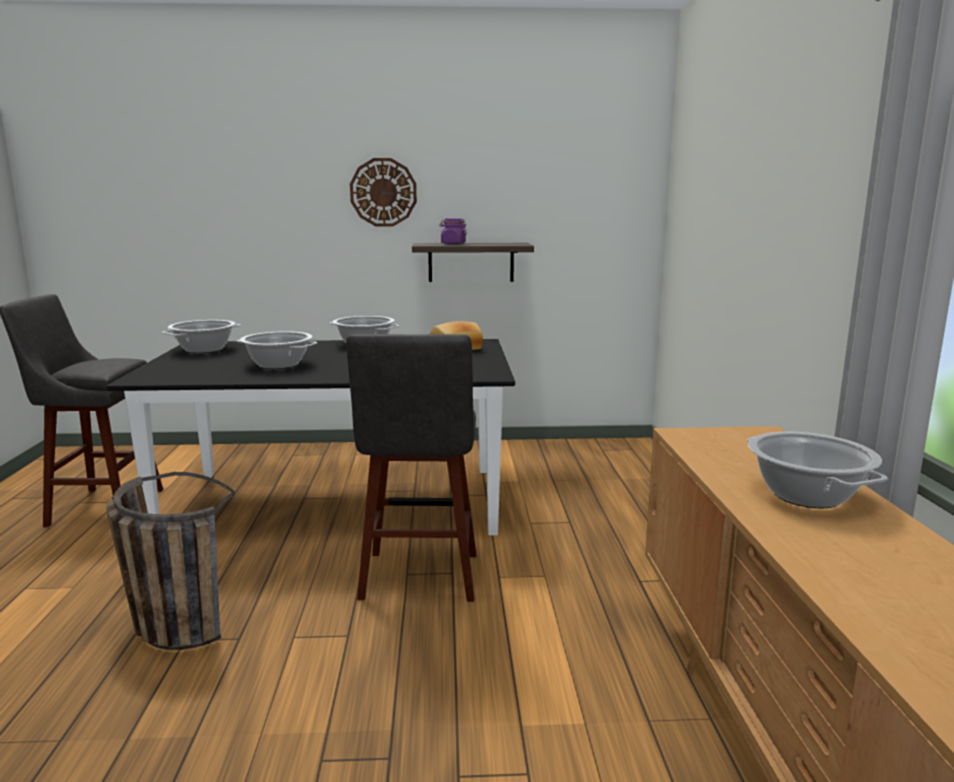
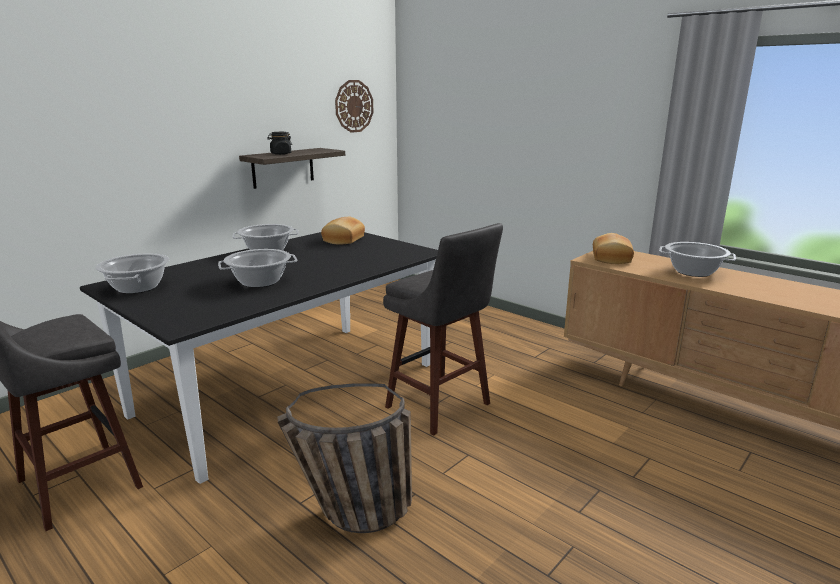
camera: 45 degrees left, 5 degrees up
wall clock [350,158,417,227] -> wall clock moved to [335,80,374,133]
purple jar [439,218,467,244] -> black jar [267,132,292,155]
none -> bread [593,233,634,264]

